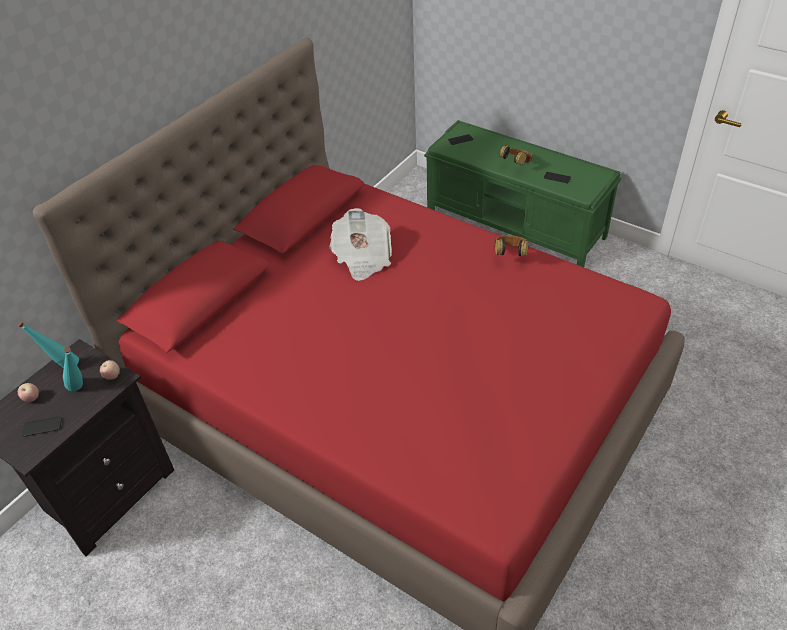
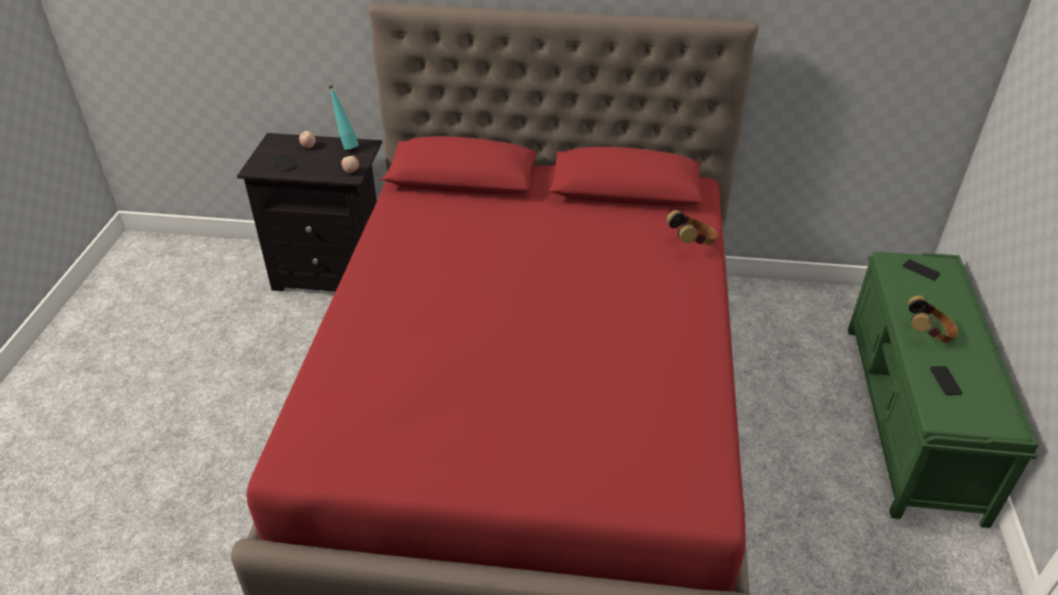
camera: 60 degrees right, 5 degrees down
turquoise bottle [63,347,83,391] -> none
newspaper [329,208,392,281] -> none
headphones [494,235,529,256] -> headphones moved to [666,210,718,246]

